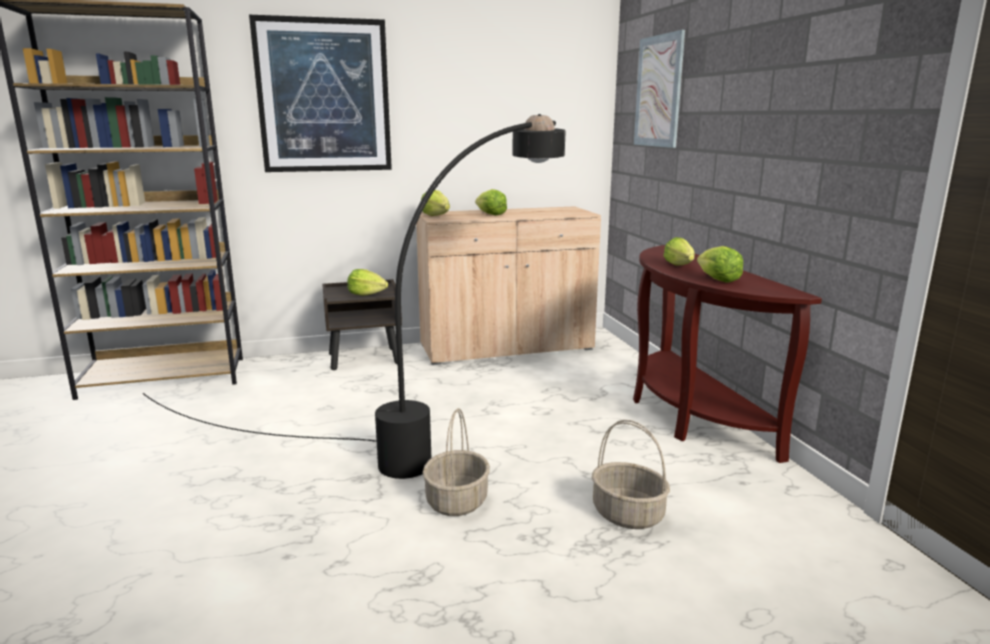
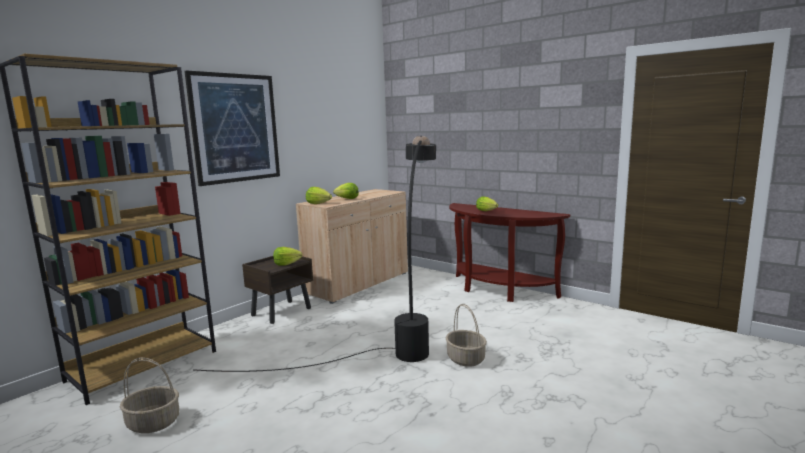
camera: 35 degrees left, 5 degrees down
basket [592,420,670,529] -> basket moved to [120,358,179,433]
picture [634,30,685,148] -> none
lettuce [697,246,743,283] -> none

